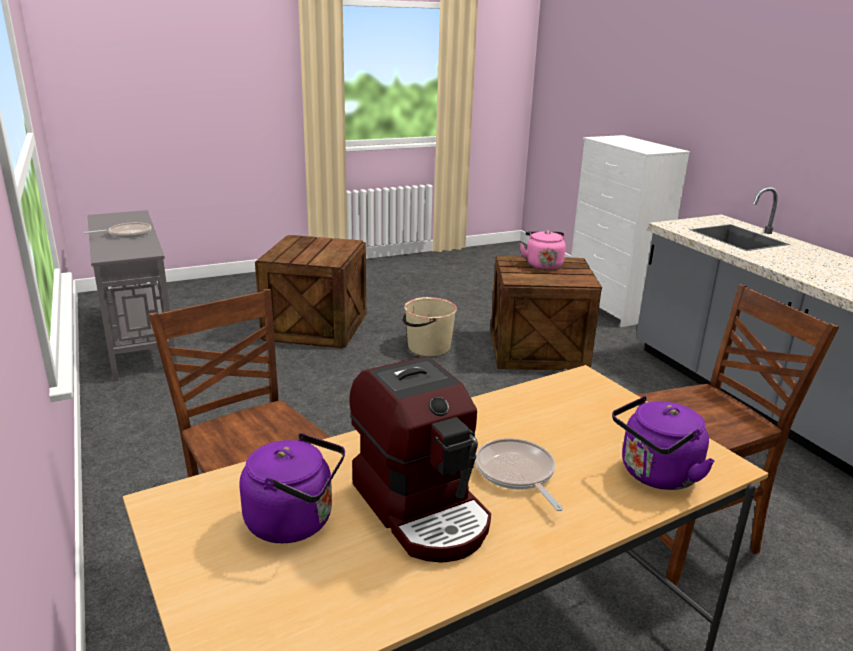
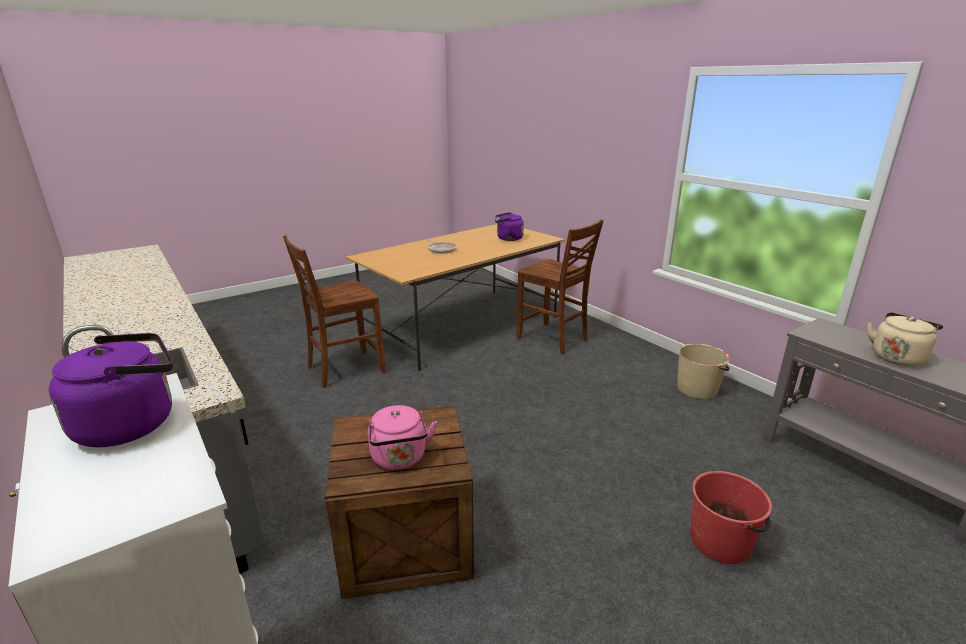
camera: 170 degrees right, 0 degrees up
frying pan [84,222,152,238] -> beige kettle [867,312,943,366]
crate [255,235,366,348] -> red bucket [691,471,772,564]
coffee machine [350,357,491,563] -> none
beige bucket [403,297,457,356] -> beige bucket moved to [677,343,730,399]
purple kettle [612,396,715,490] -> purple kettle moved to [49,333,173,447]

